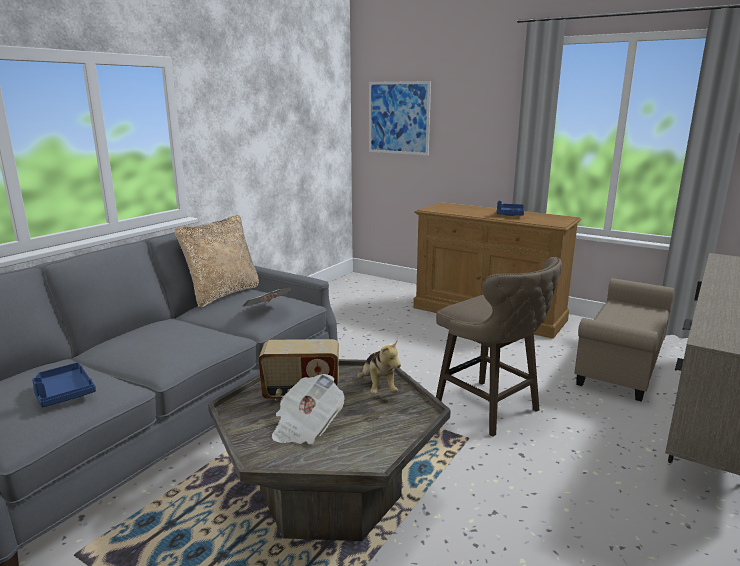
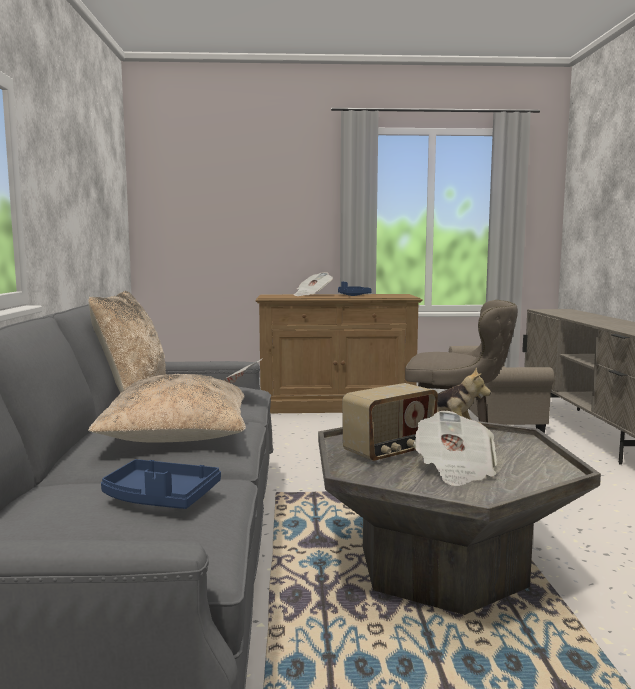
camera: 35 degrees left, 10 degrees down
picture [369,81,431,155] -> none
none -> beige pillow [89,374,246,443]
none -> newspaper [294,272,333,296]

